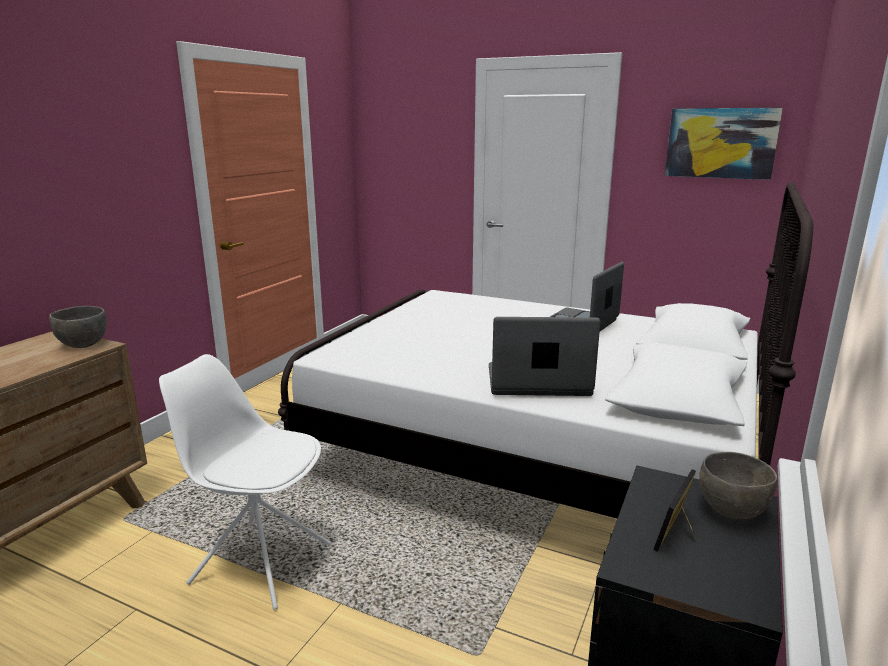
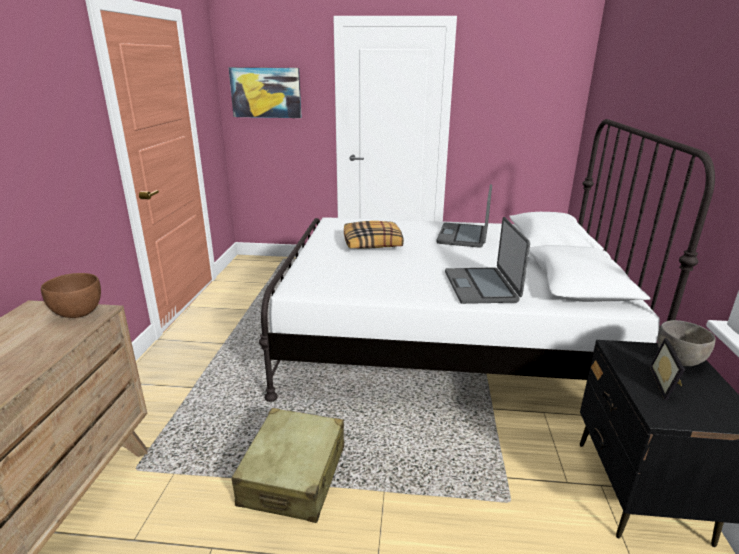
camera: 20 degrees left, 5 degrees up
grey bowl [49,306,107,348] -> brown bowl [41,273,101,318]
white chair [159,354,331,610] -> beige suitcase [232,408,344,523]
laptop [489,317,600,396] -> laptop turned 75 degrees counterclockwise [445,217,530,304]
picture [665,108,783,180] -> picture moved to [228,67,302,118]
none -> pillow [344,221,404,249]

